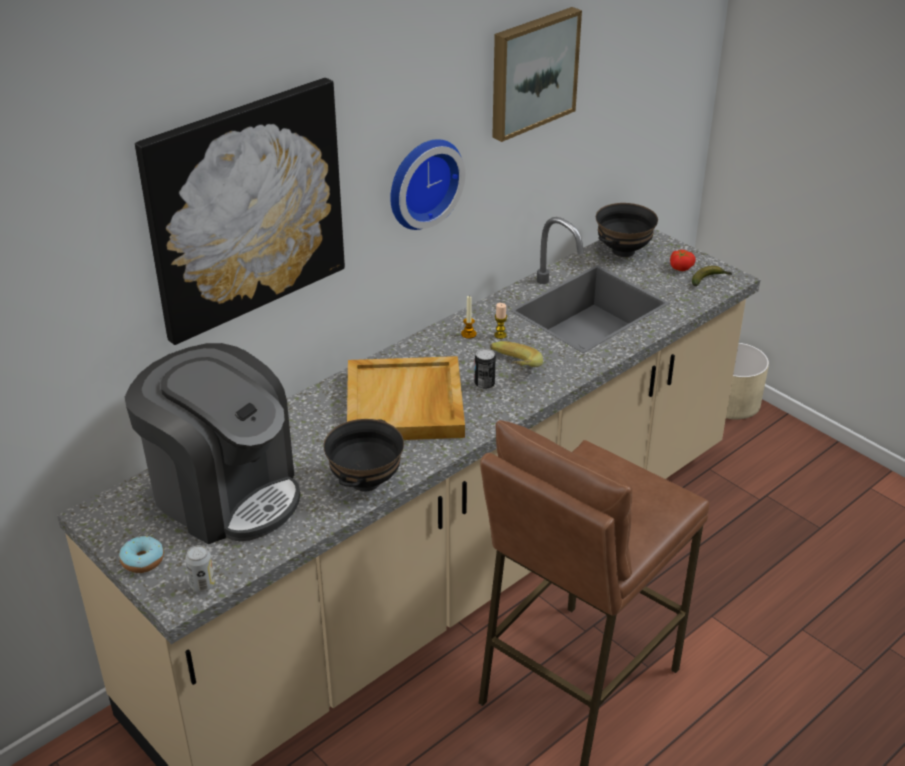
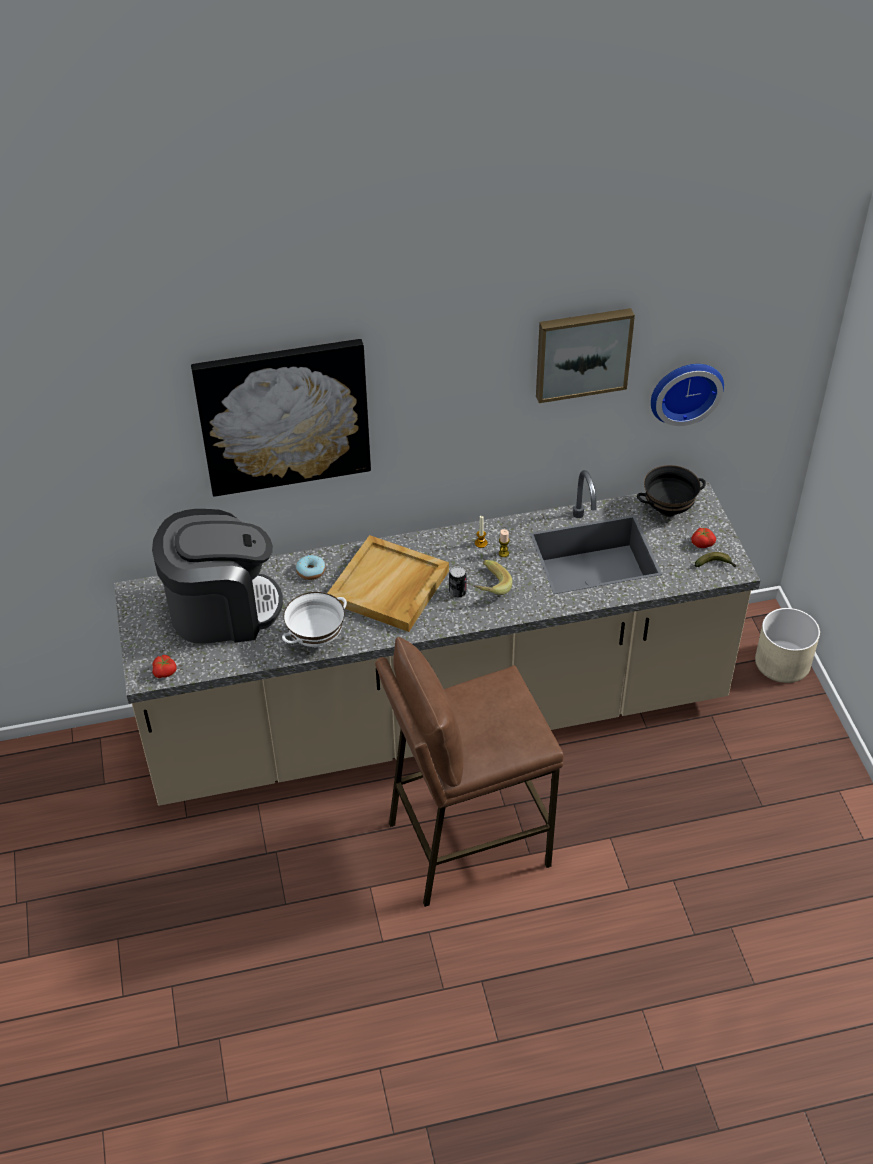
camera: 30 degrees right, 10 degrees up
donut [119,536,164,573] -> donut moved to [296,555,326,580]
coffee machine [125,343,300,544] -> coffee machine turned 75 degrees counterclockwise [152,509,283,644]
can [185,545,215,592] -> tomato [152,655,177,678]
black bowl [323,419,404,491] -> white bowl [282,592,347,648]
wall clock [390,139,465,230] -> wall clock moved to [651,364,724,426]

